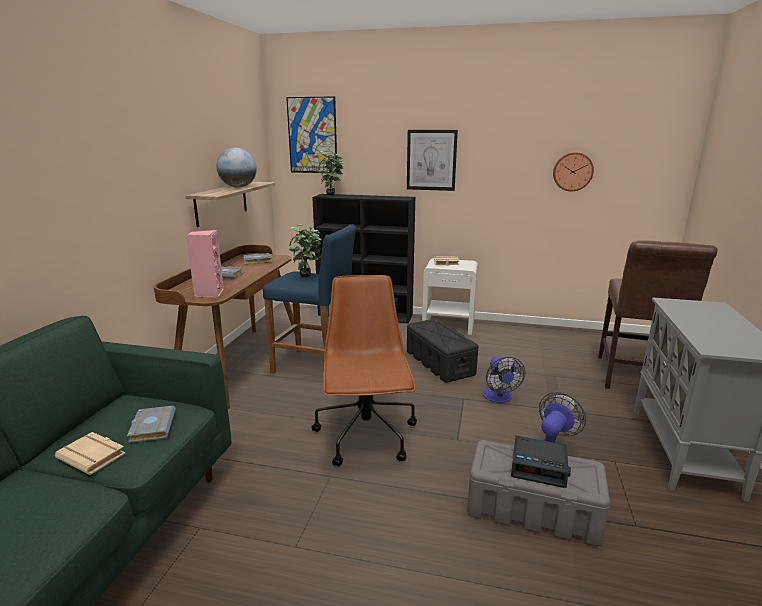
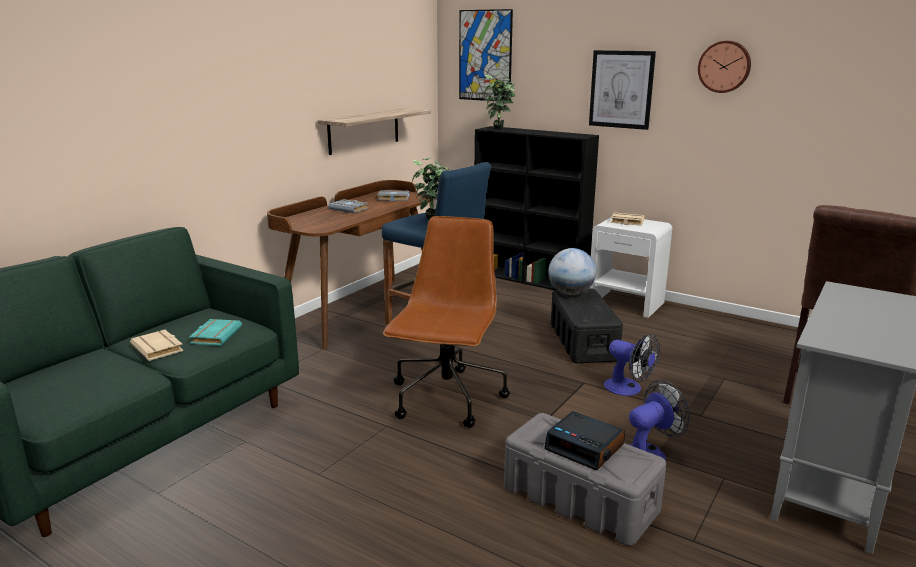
camera: 20 degrees right, 0 degrees up
grey book [127,406,176,443] -> turquoise book [189,319,242,346]
pink speaker [186,230,224,298] -> none
globe [217,147,257,188] -> globe moved to [548,248,596,295]
fan [483,357,526,403] -> fan turned 60 degrees counterclockwise [604,334,660,396]
wall clock [553,152,594,191] -> wall clock moved to [698,41,751,93]

